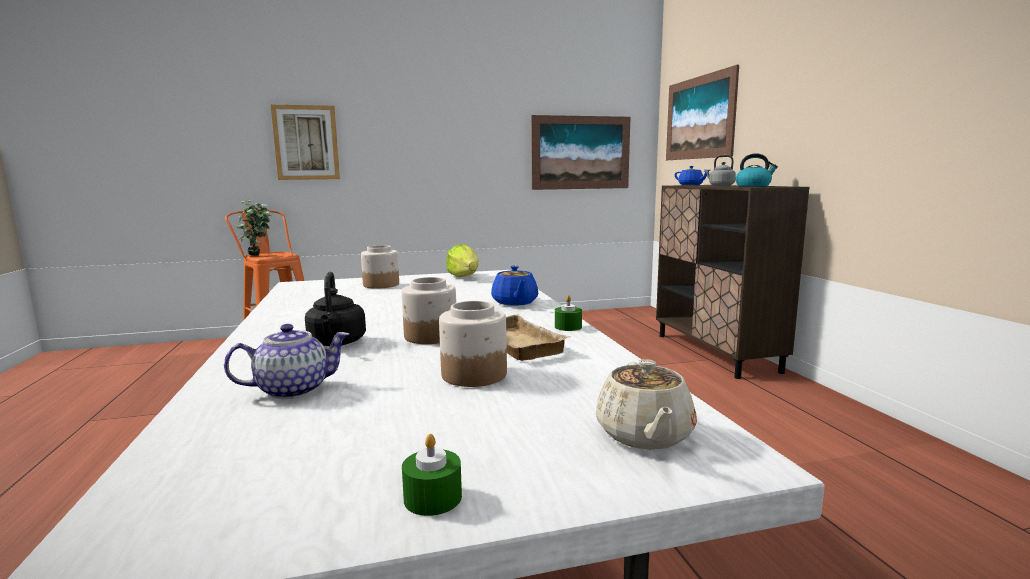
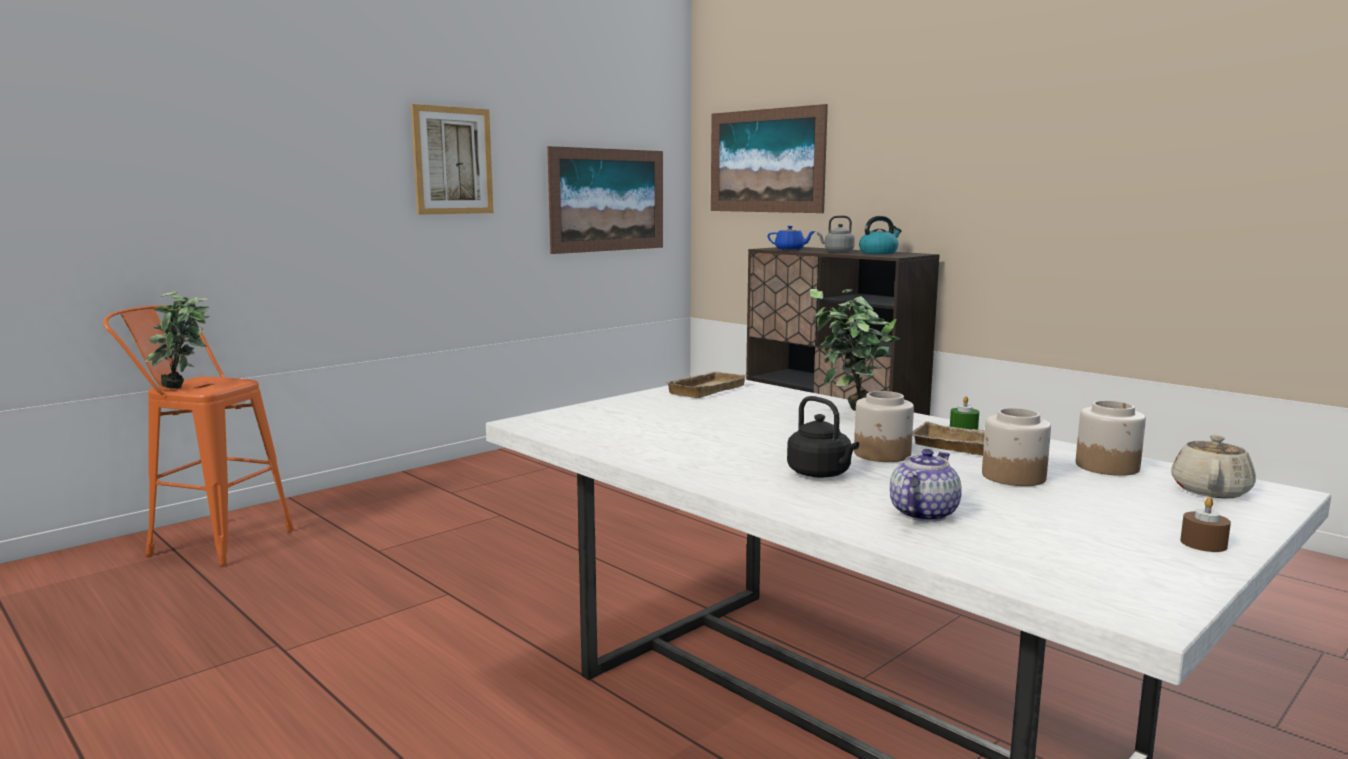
camera: 30 degrees left, 0 degrees up
picture [271,105,340,180] -> picture moved to [411,104,493,215]
jar [361,245,399,289] -> jar moved to [1076,400,1146,476]
green candle [402,434,462,516] -> brown candle [1180,497,1231,552]
lettuce [446,244,479,277] -> beige tray [665,372,747,398]
blue teapot [491,266,538,306] -> potted plant [810,289,901,411]
beige teapot [596,359,697,450] -> beige teapot turned 120 degrees counterclockwise [1171,434,1256,498]

